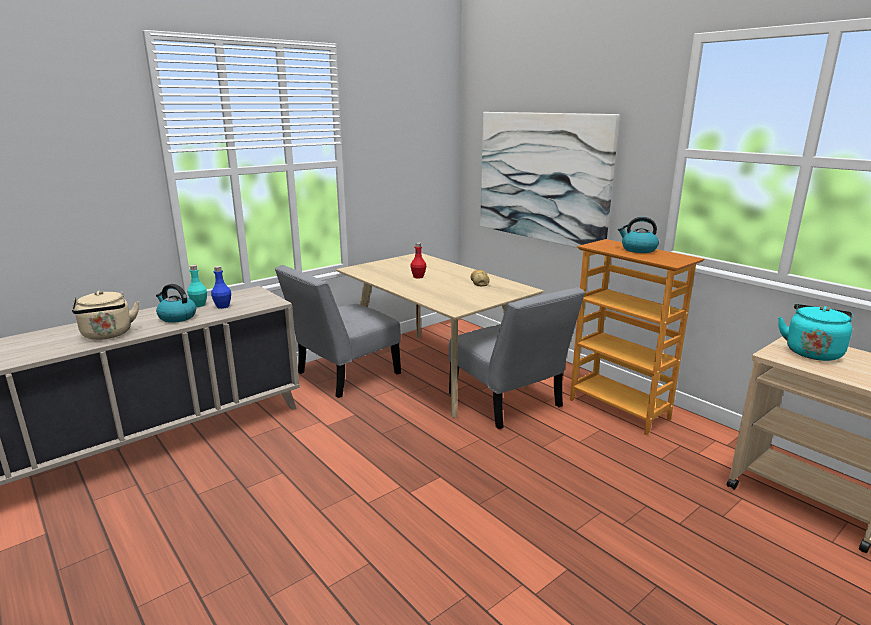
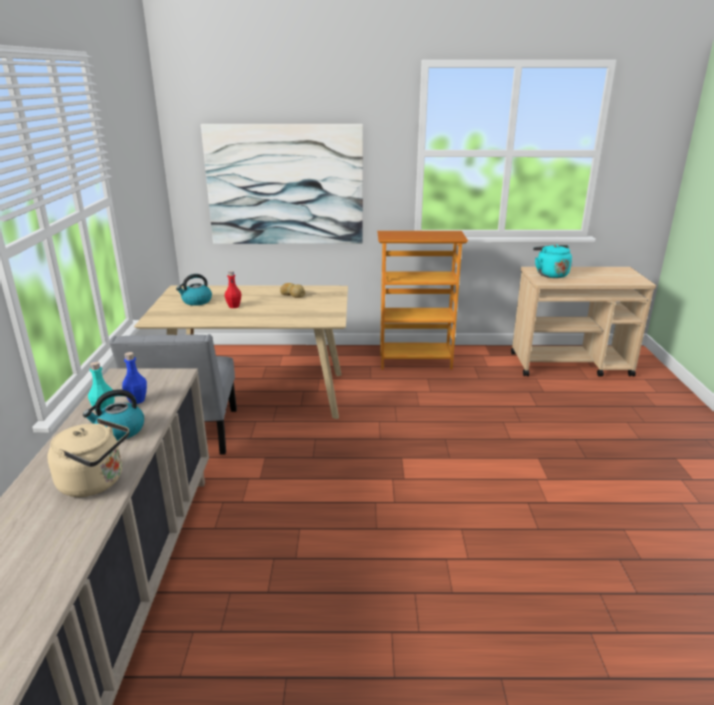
camera: 50 degrees left, 5 degrees up
grey chair [448,287,585,429] -> none
kettle [618,217,659,253] -> kettle moved to [176,274,212,306]

